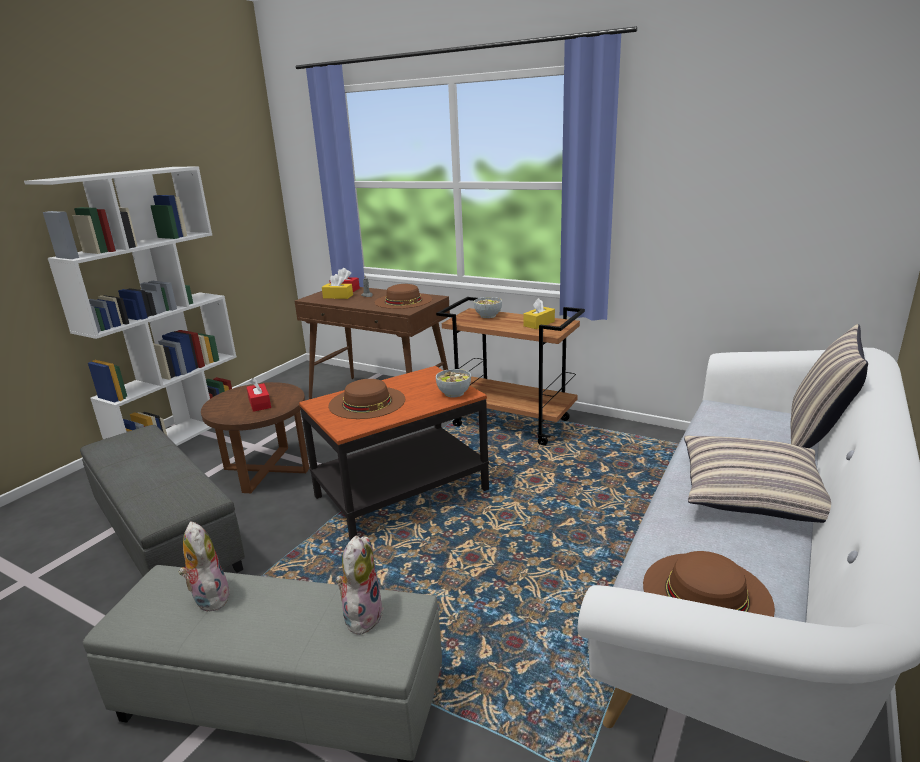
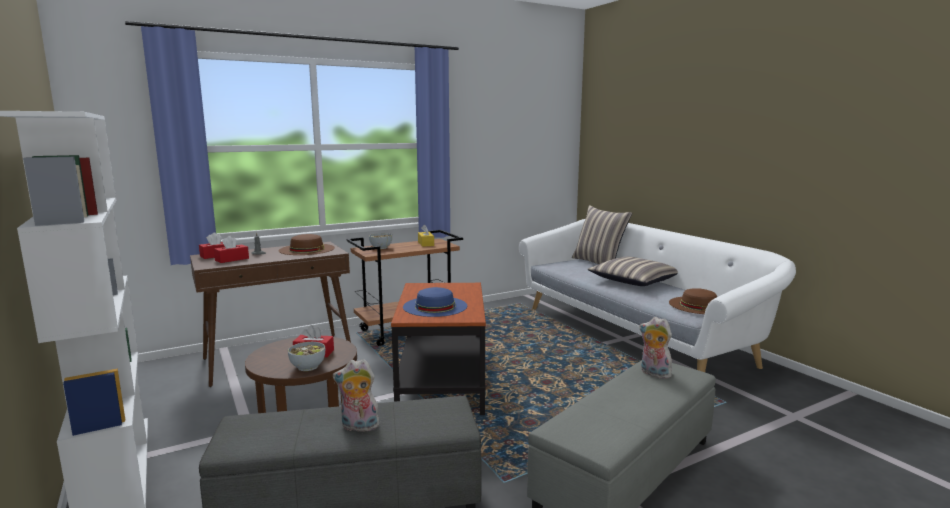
camera: 60 degrees left, 10 degrees down
plush toy [179,521,232,612] -> plush toy moved to [333,359,379,432]
yellow tissue box [322,274,353,299] -> red tissue box [214,236,249,263]
brown hat [328,379,405,419] -> blue hat [403,287,467,317]
bowl [436,369,471,397] -> bowl moved to [288,342,325,371]

